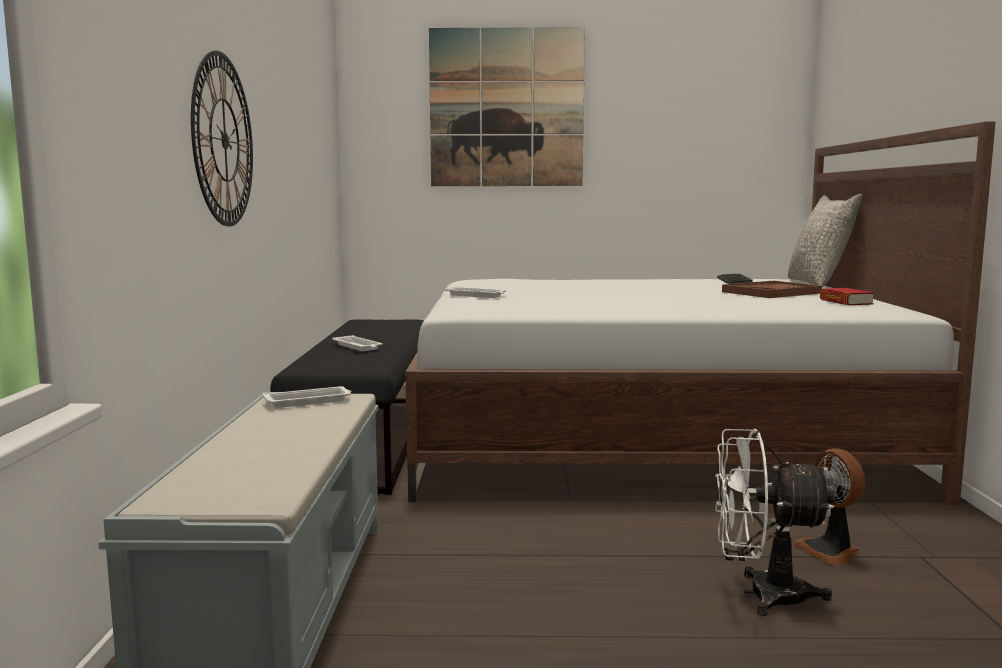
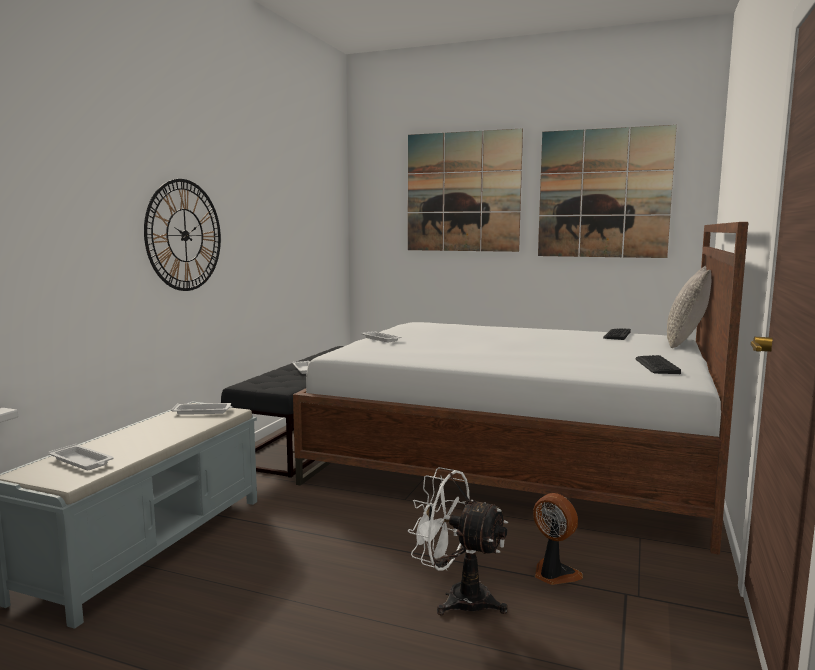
camera: 20 degrees right, 0 degrees up
brown tray [722,281,822,298] -> none
fan [794,448,865,566] -> fan turned 135 degrees clockwise [533,493,583,585]
book [820,288,875,305] -> keyboard [635,355,681,374]
none -> white tray [48,444,114,470]
none -> picture [538,125,677,258]

